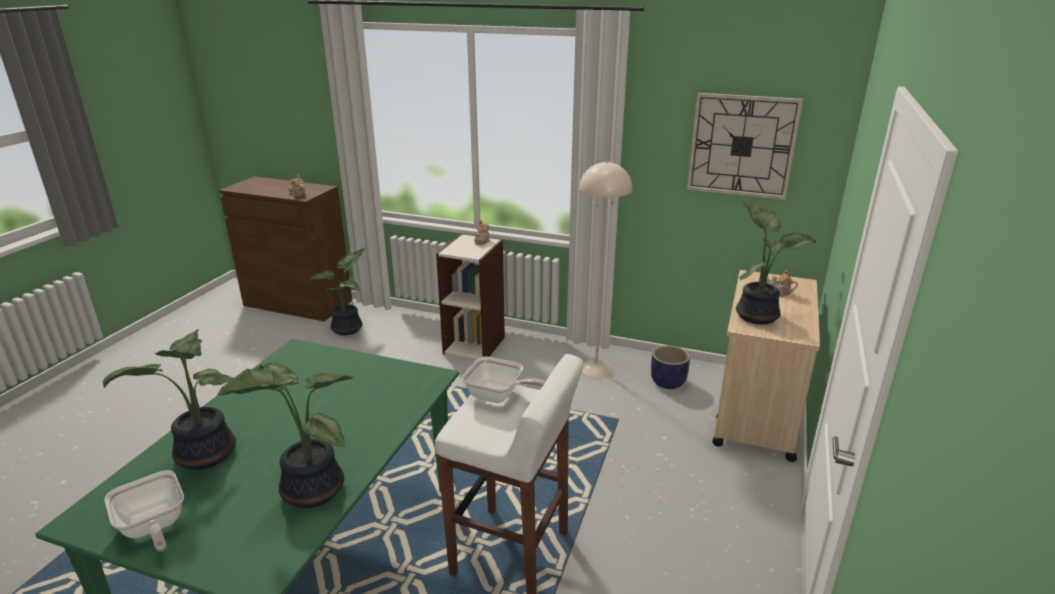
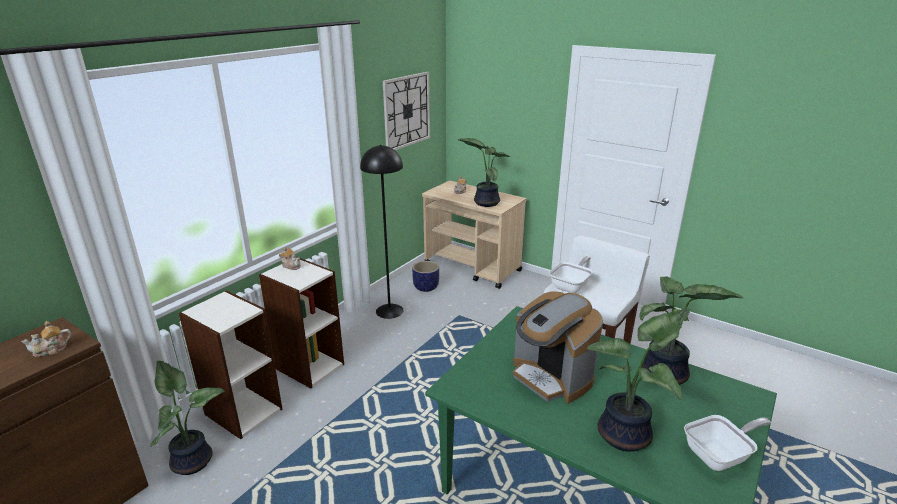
camera: 75 degrees left, 0 degrees up
beige floor lamp [579,161,632,377] -> black floor lamp [360,145,404,319]
none -> bookcase [179,290,282,439]
none -> coffee machine [513,292,603,404]

